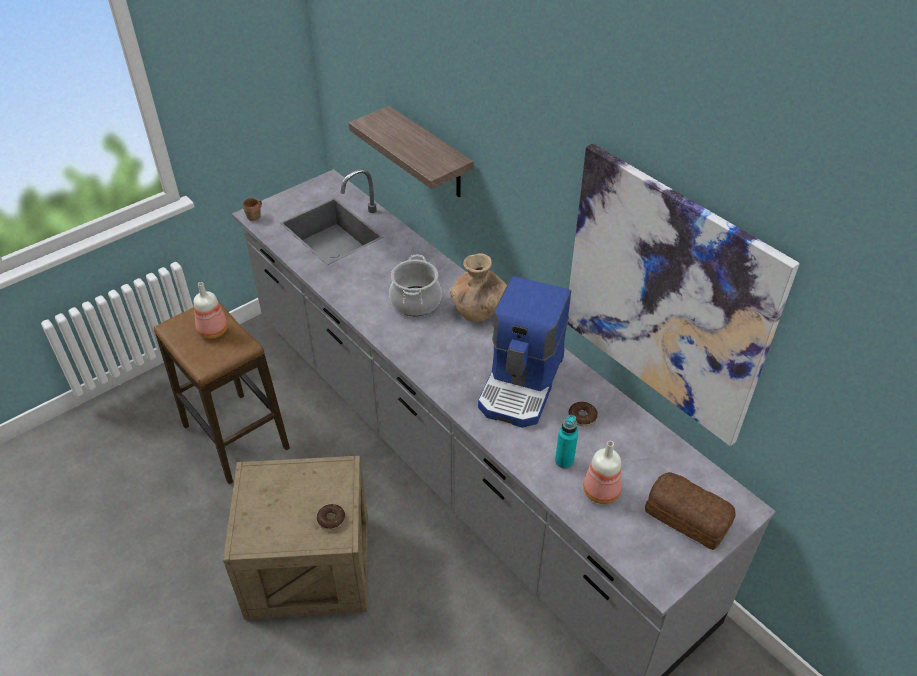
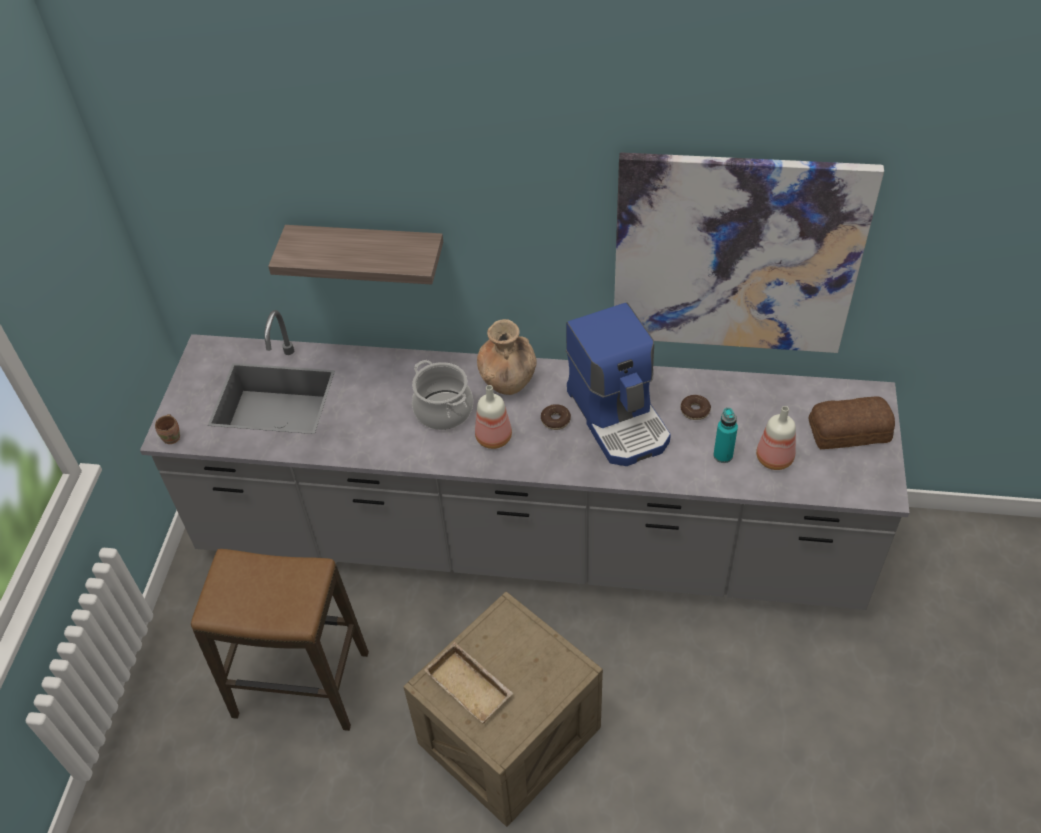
camera: 40 degrees left, 5 degrees up
bottle [194,282,228,339] -> bottle moved to [475,385,512,449]
donut [317,504,345,530] -> donut moved to [541,404,571,430]
none -> beige tray [424,642,513,724]

